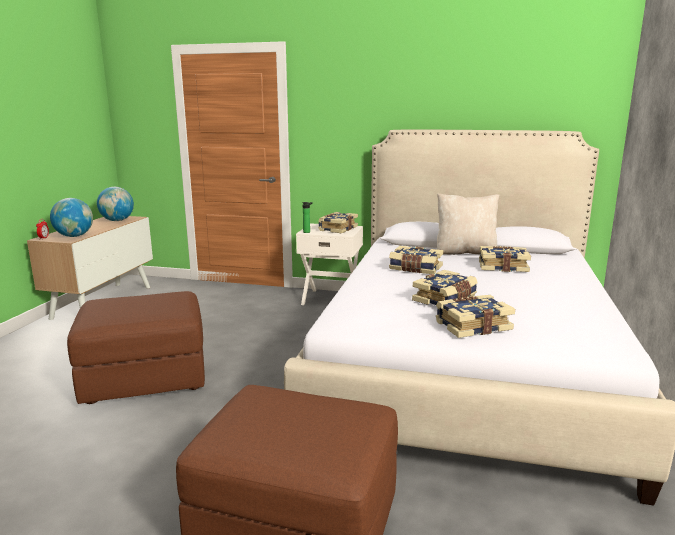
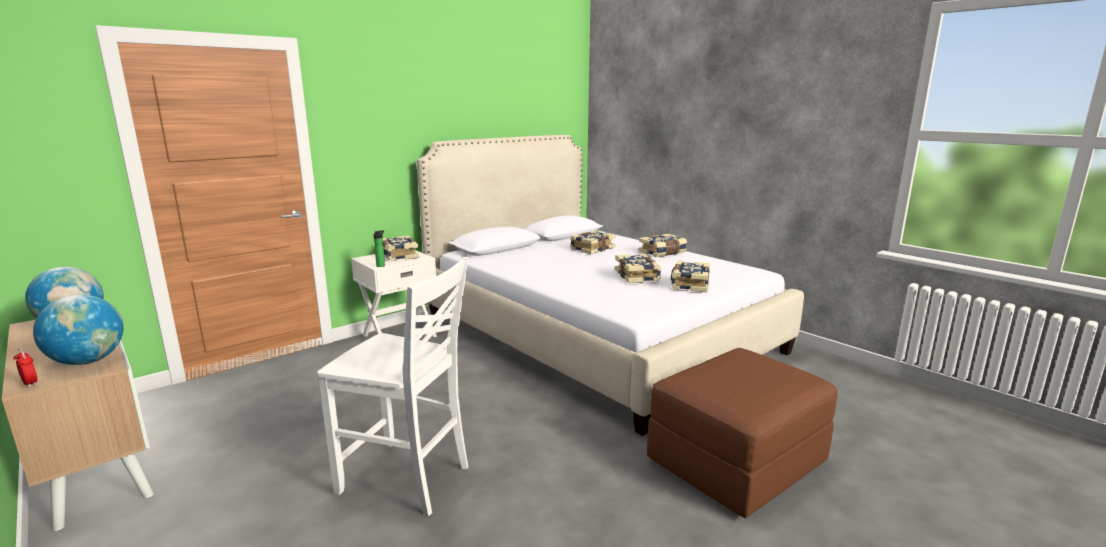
camera: 55 degrees left, 0 degrees up
brown ottoman [67,291,205,404] -> white chair [317,257,468,516]
book [389,246,443,274] -> book moved to [638,234,687,257]
beige pillow [437,193,499,255] -> none

